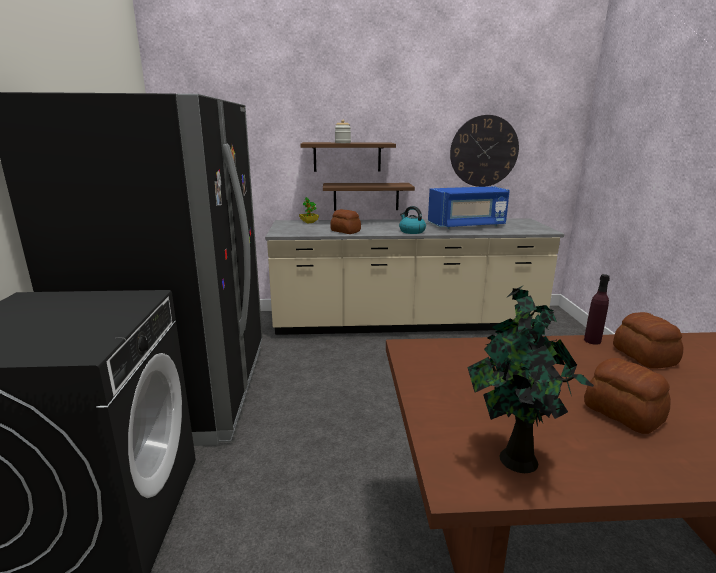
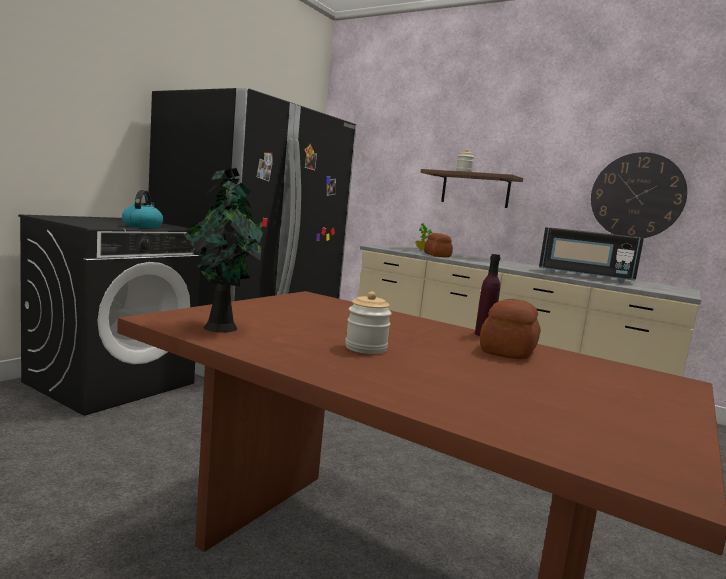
camera: 35 degrees right, 10 degrees down
shelf [323,183,415,211] -> none
kettle [399,206,426,234] -> kettle moved to [122,190,163,228]
blue microwave [428,186,510,229] -> black microwave [539,227,644,282]
bread [584,358,671,434] -> jar [345,291,392,354]

